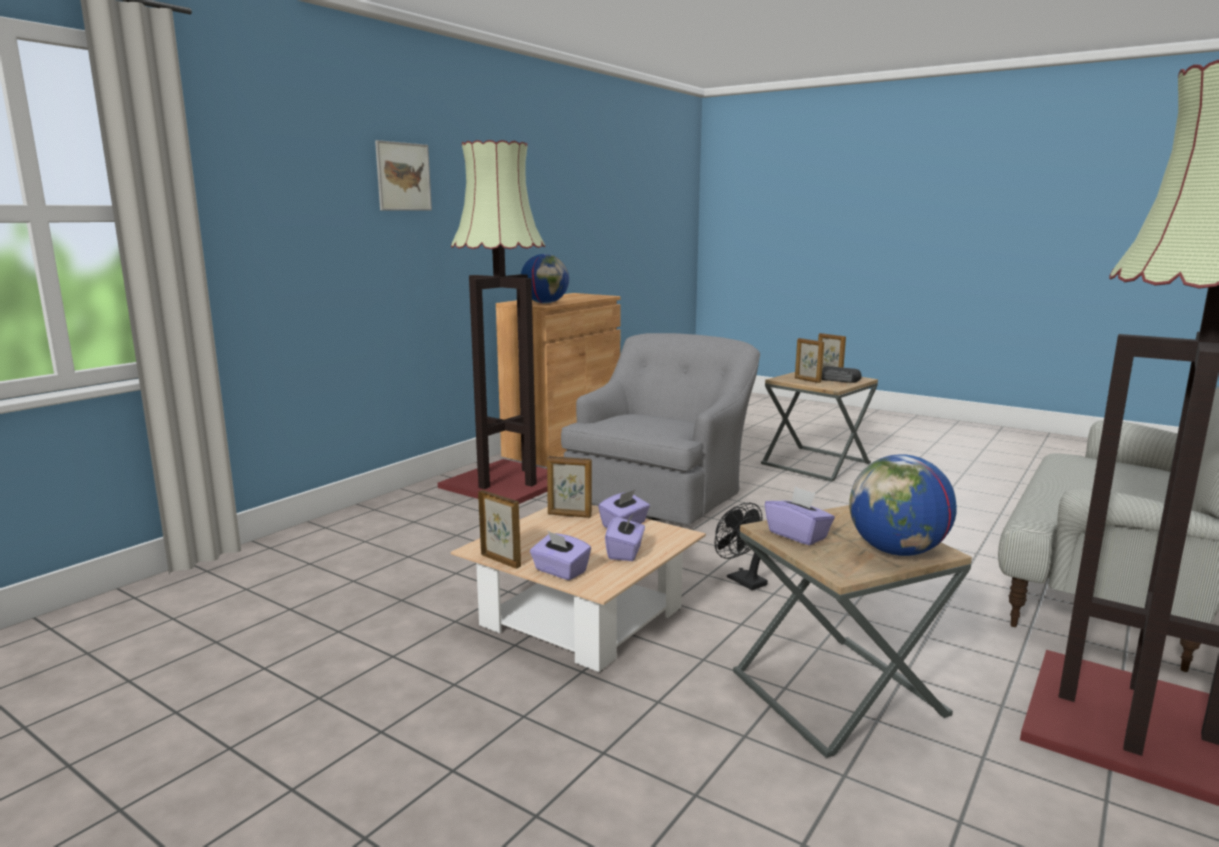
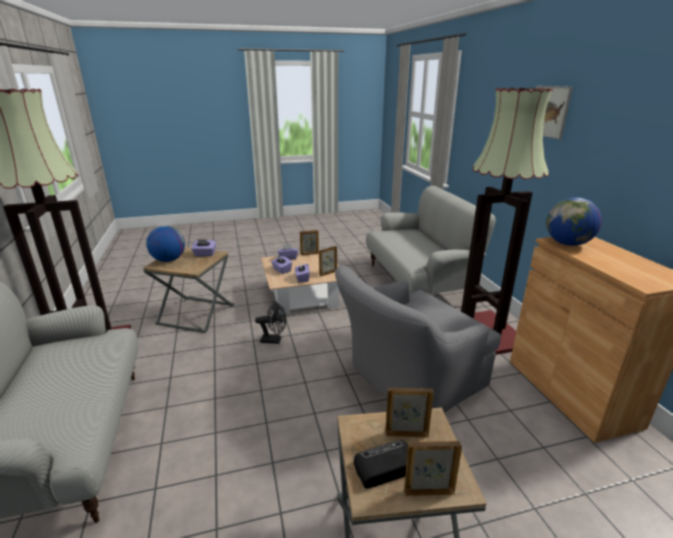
camera: 130 degrees right, 10 degrees up
grey armchair [561,333,760,525] -> grey armchair turned 75 degrees clockwise [335,265,501,413]
none -> sofa [366,186,496,294]

